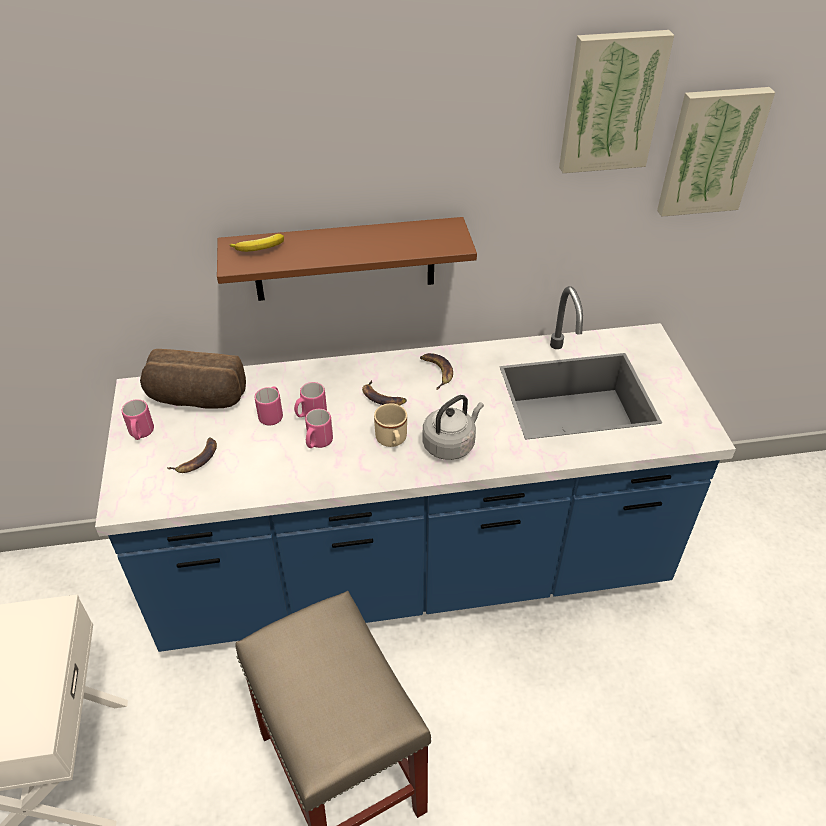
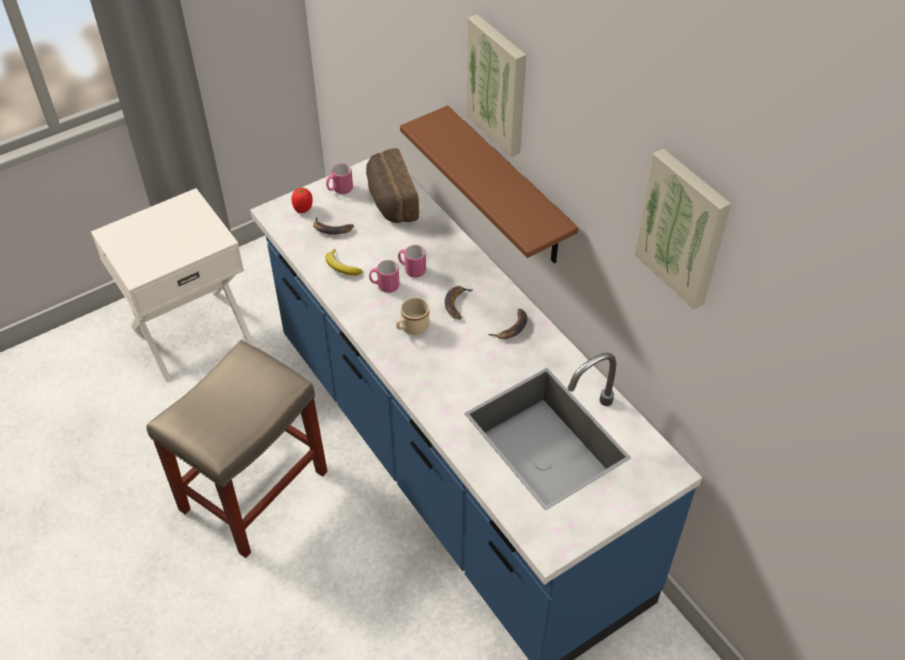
camera: 65 degrees right, 5 degrees up
banana [229,234,284,252] -> banana moved to [325,249,363,276]
pink mug [255,386,283,425] -> none
grey kettle [422,395,484,460] -> none
picture [657,87,775,217] -> picture moved to [466,14,526,157]
none -> tomato [291,188,313,213]

